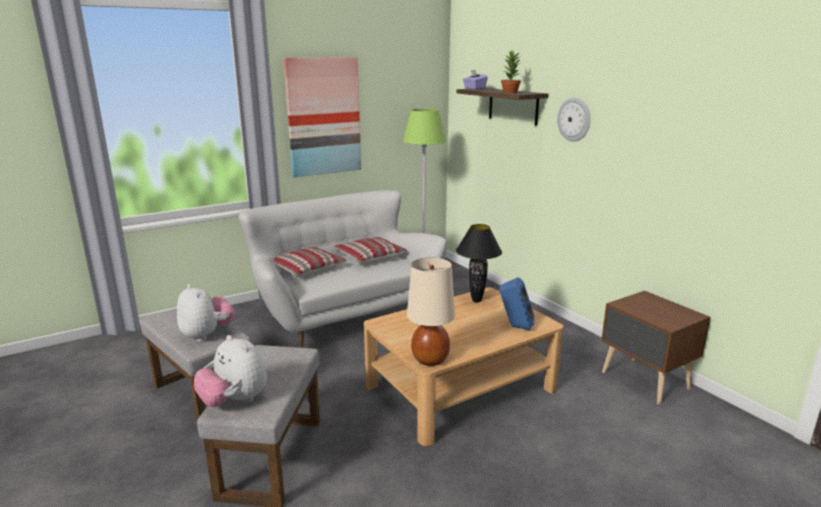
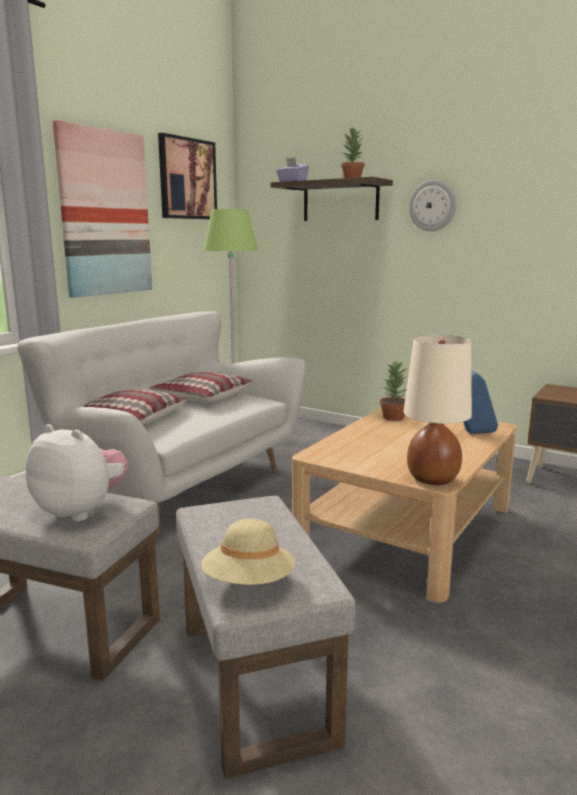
camera: 25 degrees left, 5 degrees down
plush toy [194,335,267,407] -> beige hat [201,518,295,585]
black table lamp [456,224,502,302] -> potted plant [380,361,408,421]
none -> picture [158,133,217,219]

